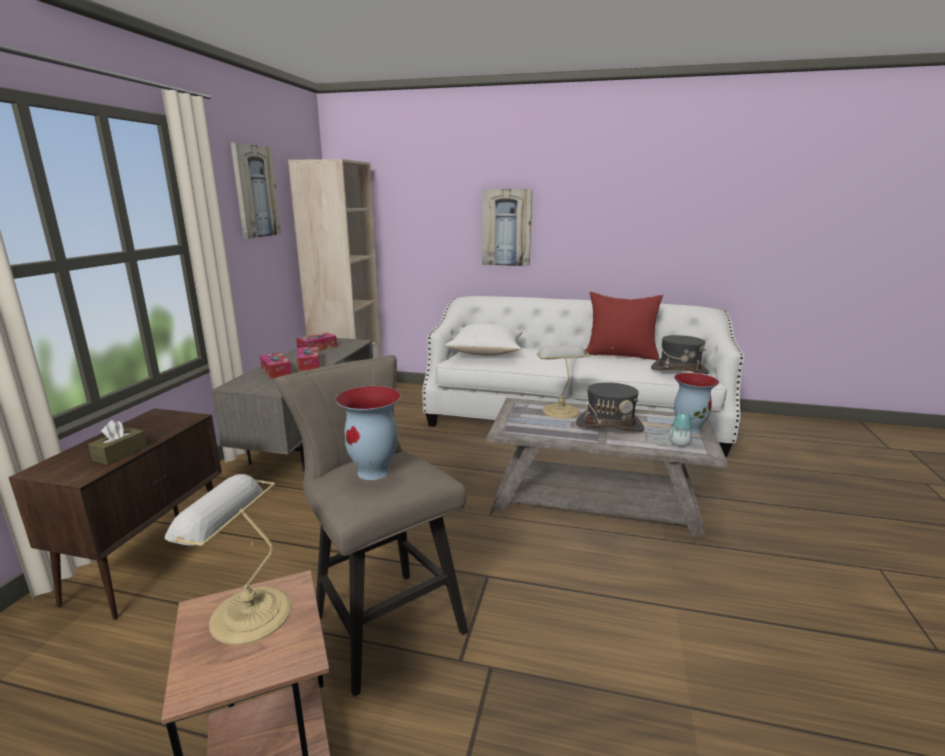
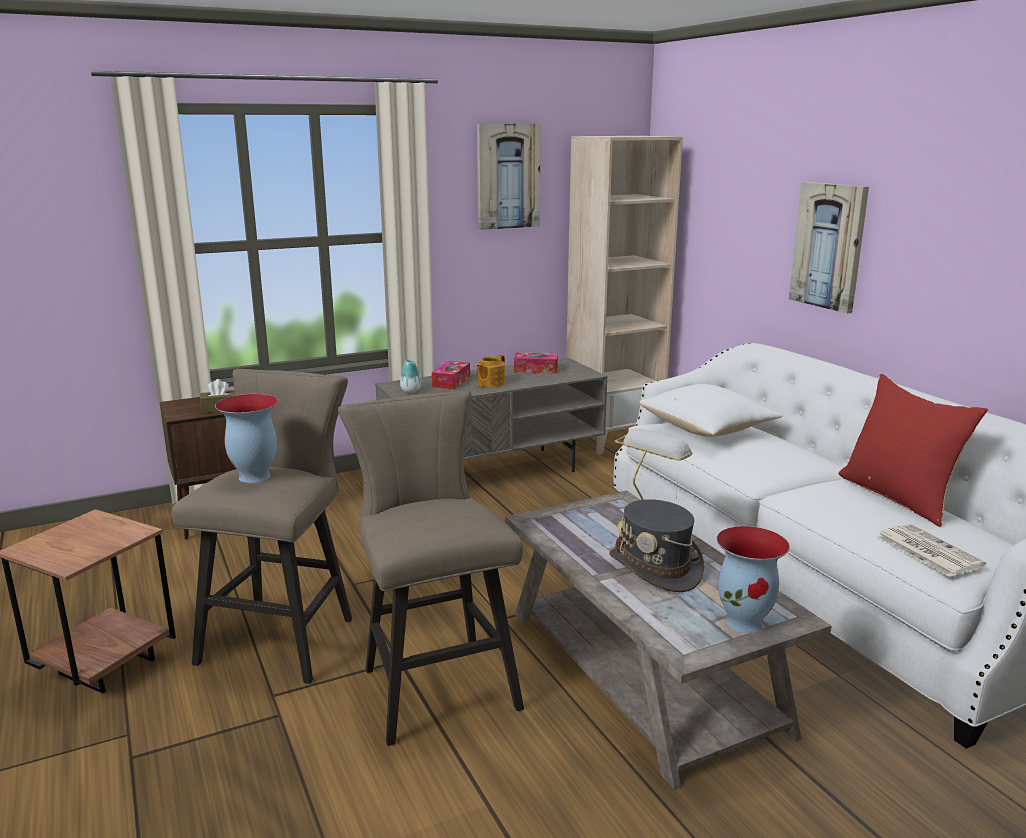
camera: 50 degrees right, 0 degrees up
table lamp [165,474,292,645] -> none
tissue box [297,346,319,371] -> teapot [476,355,505,388]
grey hat [651,335,709,374] -> newspaper [876,524,986,577]
vase [669,412,692,447] -> vase moved to [400,360,421,393]
none -> beige stool [338,390,524,746]

